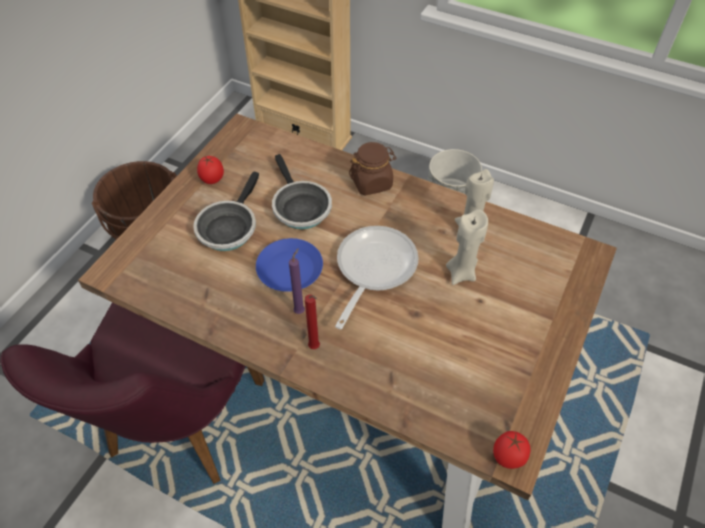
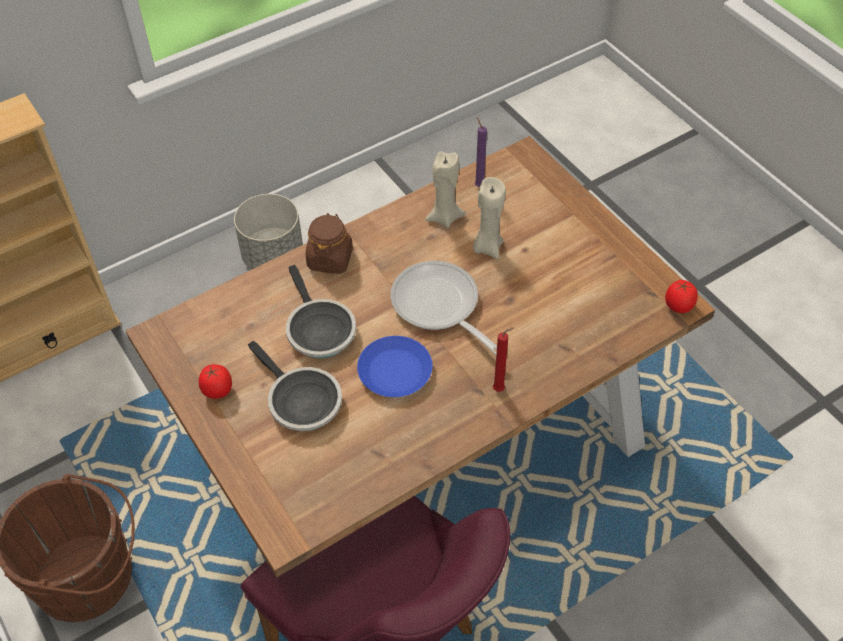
camera: 60 degrees left, 0 degrees up
frying pan [272,154,332,229] -> frying pan turned 60 degrees clockwise [286,265,356,358]
purple candle [289,248,305,314] -> purple candle moved to [475,117,487,187]

